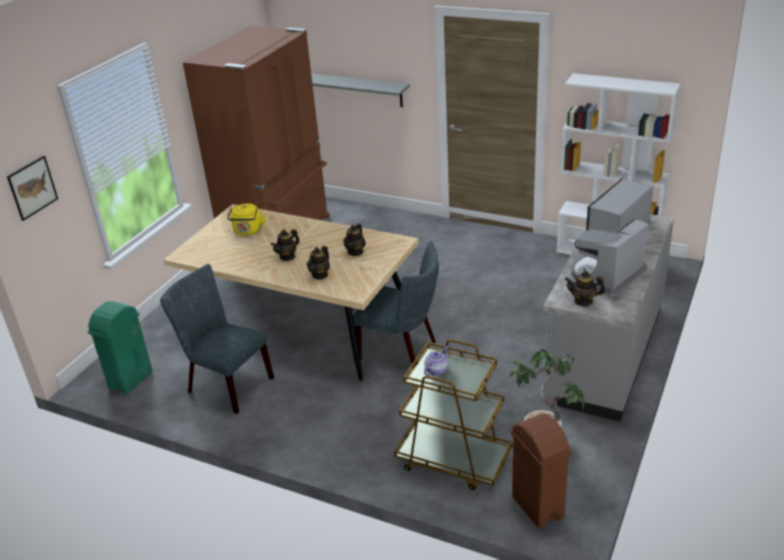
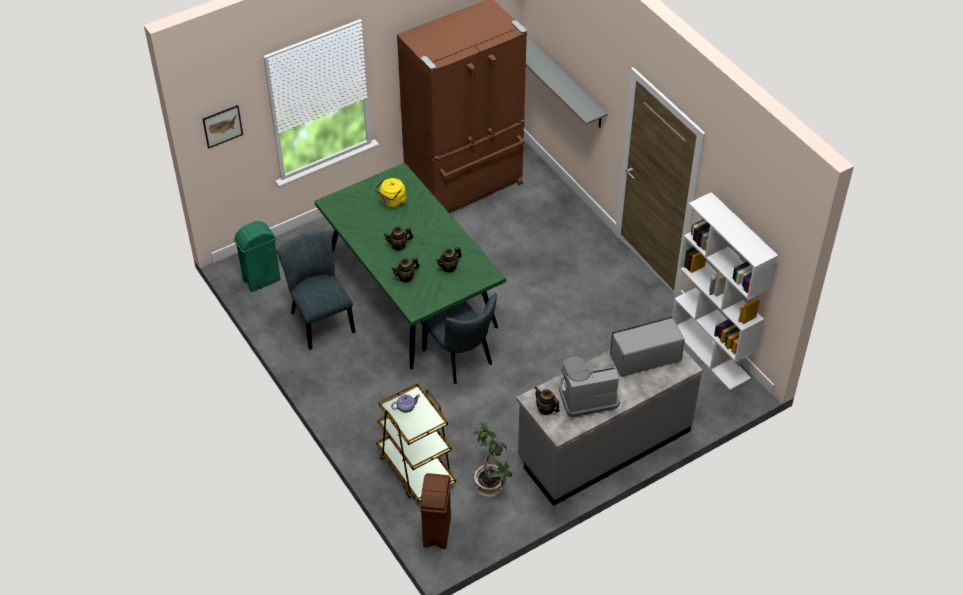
camera: 30 degrees right, 15 degrees up
beige dining table [163,204,419,381] -> green dining table [314,163,506,370]

